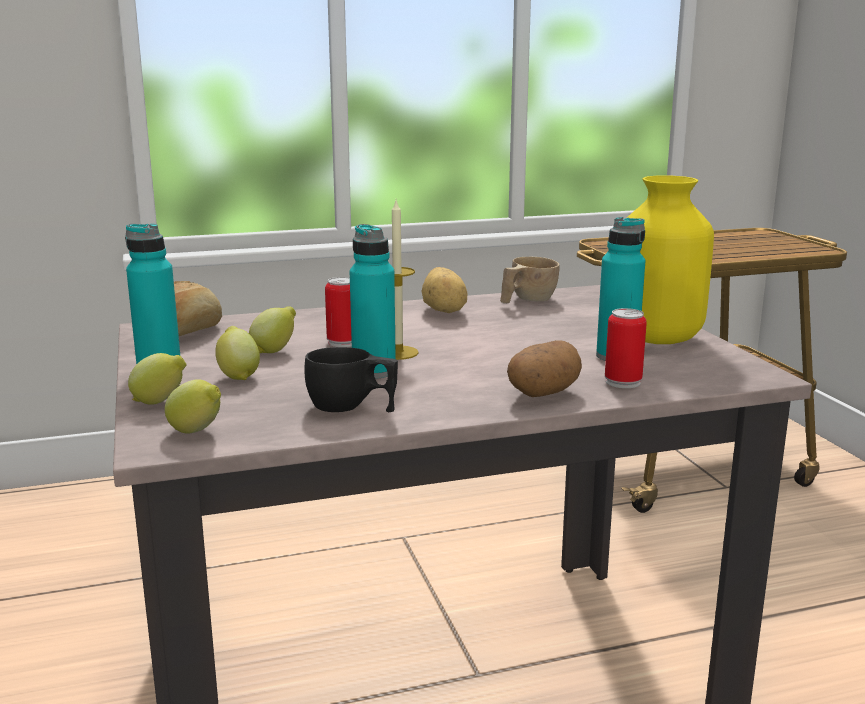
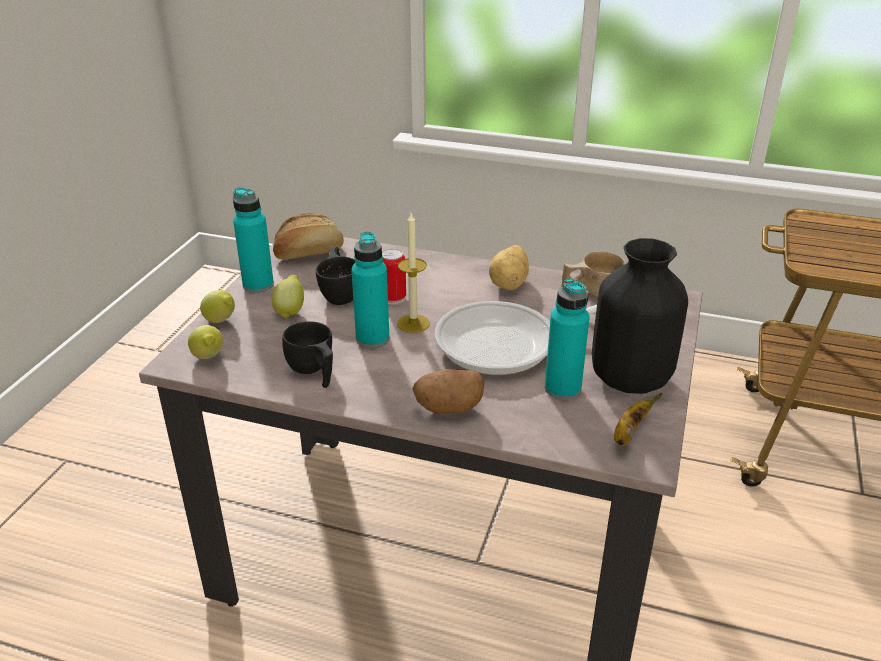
camera: 35 degrees right, 15 degrees up
lemon [249,306,296,354] -> black cup [316,247,355,305]
can [605,308,647,388] -> none
yellow vase [627,175,714,344] -> black vase [592,238,688,394]
none -> frying pan [435,301,597,375]
none -> banana [614,392,662,446]

